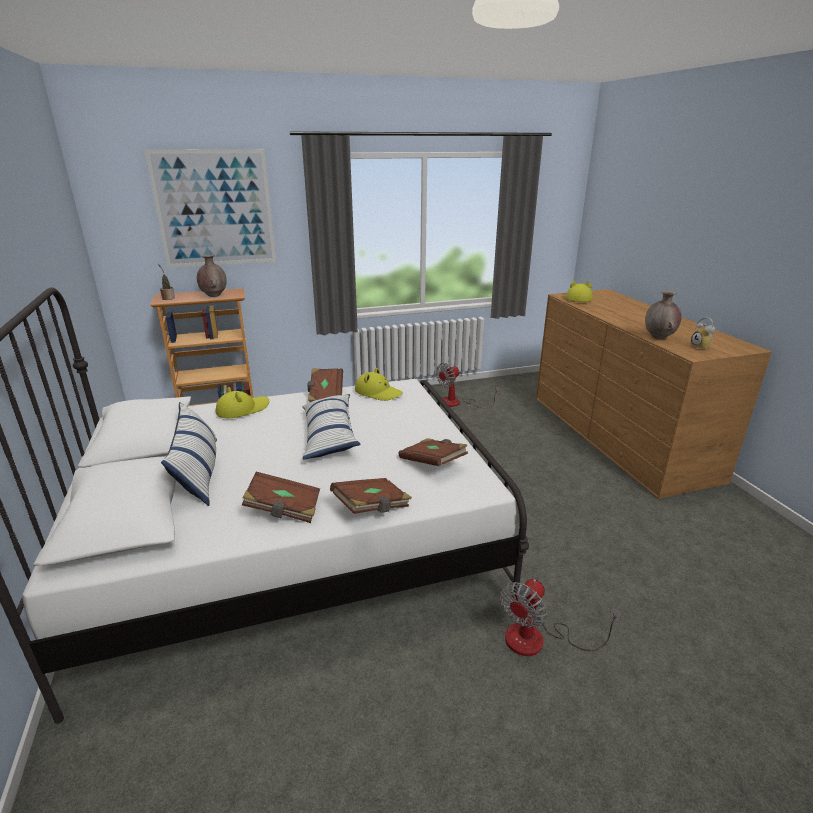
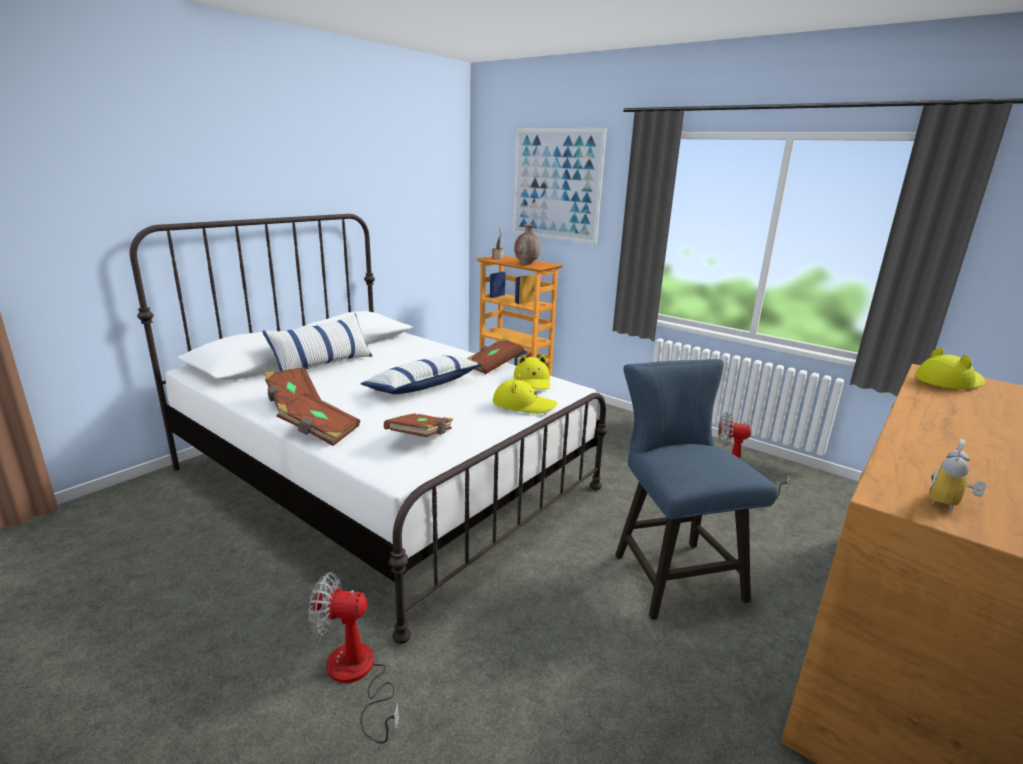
camera: 55 degrees right, 5 degrees down
yellow hat [216,387,269,418] -> yellow hat moved to [493,373,557,414]
brown vase [645,291,682,339] -> none
none -> blue chair [615,359,777,620]

